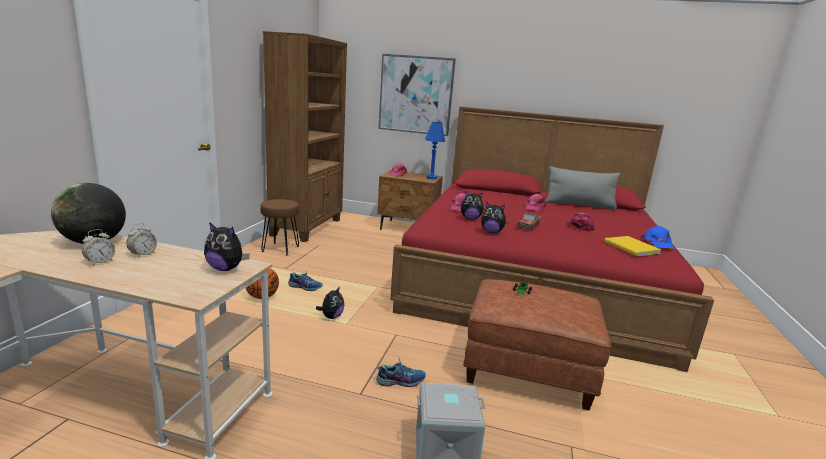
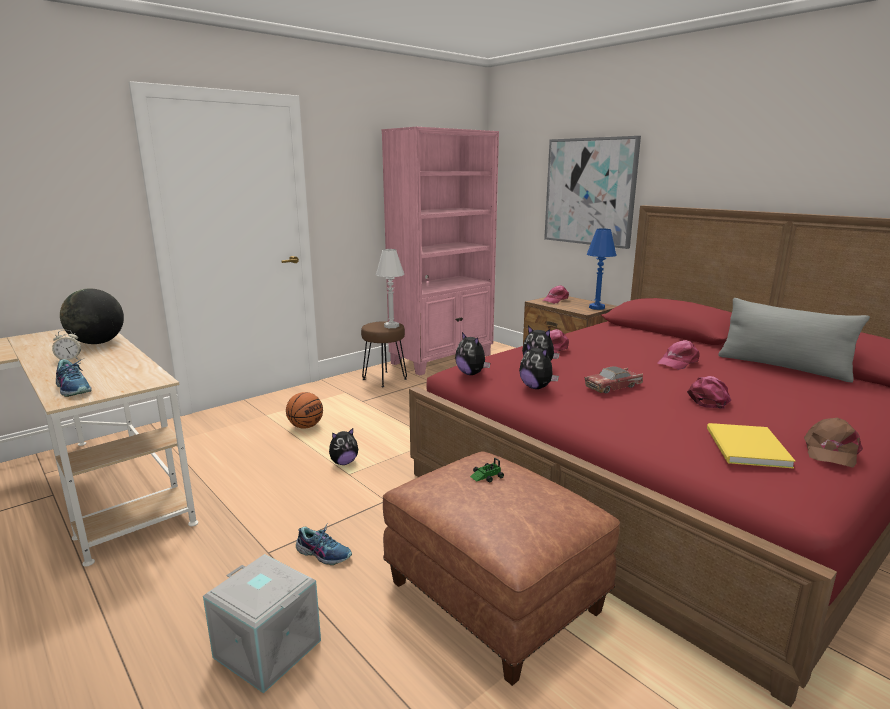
camera: 35 degrees right, 0 degrees up
alarm clock [126,223,157,258] -> none
plush toy [204,222,250,271] -> plush toy moved to [455,332,490,375]
brown bookcase [263,31,347,242] -> pink bookcase [381,127,499,376]
shoe [288,271,323,291] -> shoe moved to [56,359,92,397]
blue cap [642,226,675,249] -> brown cap [804,418,863,468]
none -> white table lamp [376,249,404,328]

